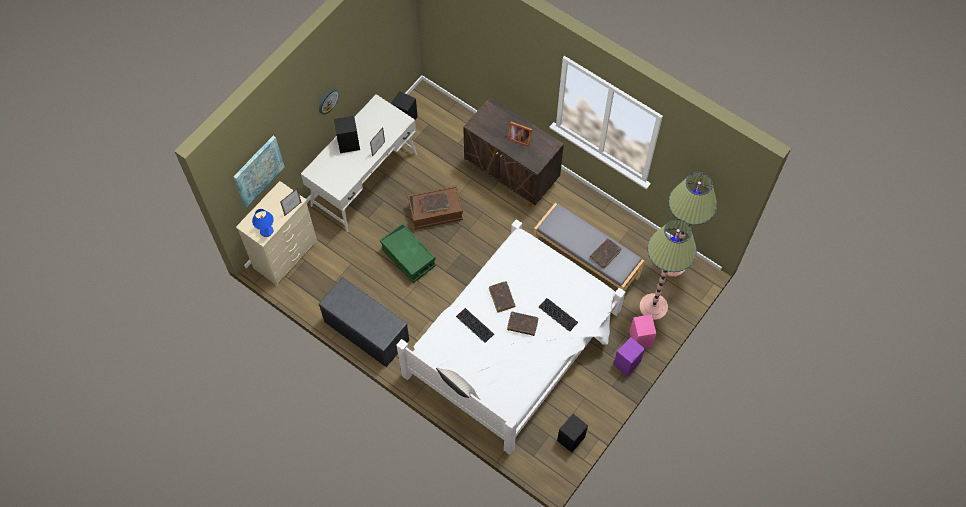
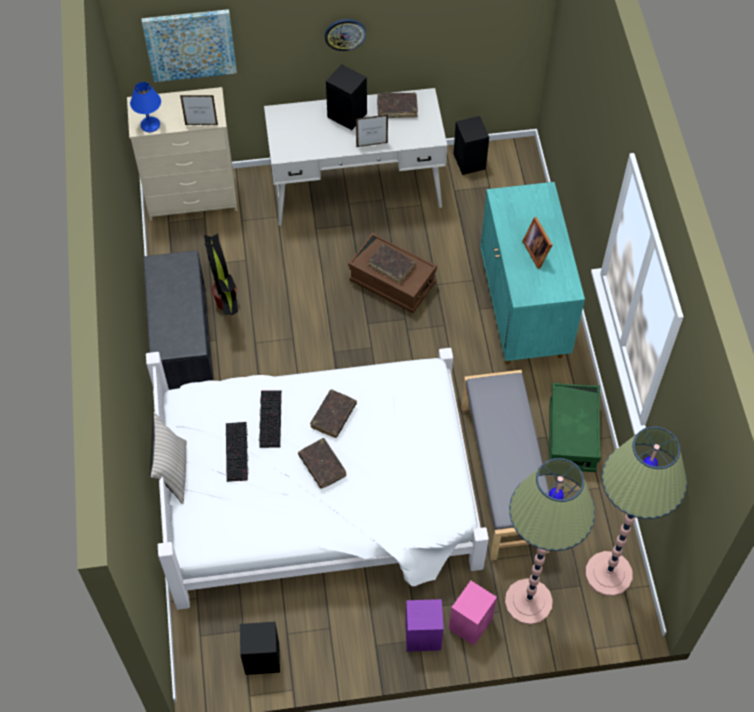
camera: 45 degrees right, 5 degrees down
green storage box [380,223,436,283] -> green storage box moved to [549,383,601,472]
brown cabinet [463,97,564,207] -> turquoise cabinet [480,182,585,365]
keyboard [539,298,578,332] -> keyboard moved to [226,422,249,482]
brown book [590,238,621,269] -> brown book moved to [377,93,418,118]
none -> potted plant [204,234,238,316]

